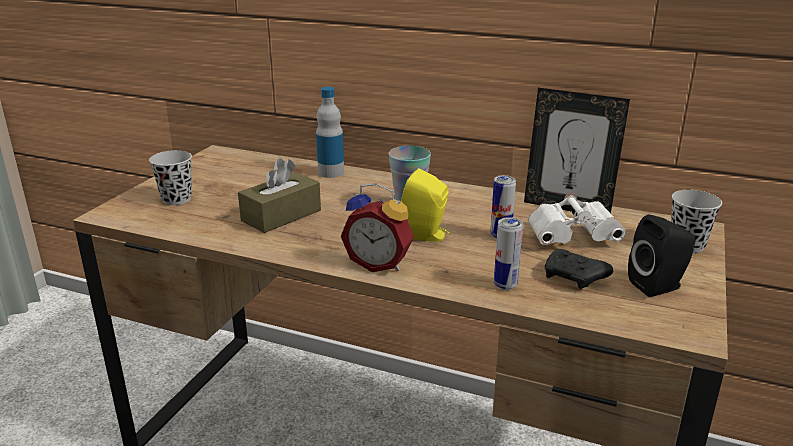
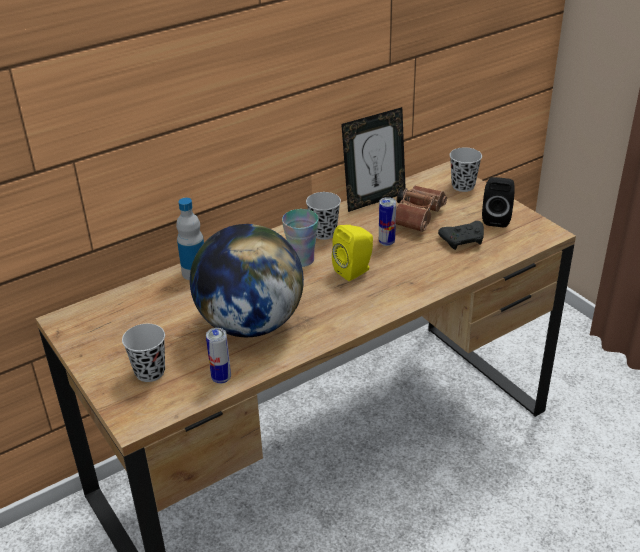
camera: 55 degrees left, 10 degrees up
brown tissue box [238,158,321,233] -> globe [190,224,304,337]
alarm clock [341,183,414,272] -> none
can [494,217,523,290] -> can moved to [206,328,231,384]
white binoculars [528,193,626,245] -> brown binoculars [396,186,447,232]
none -> black cup [306,192,341,240]

